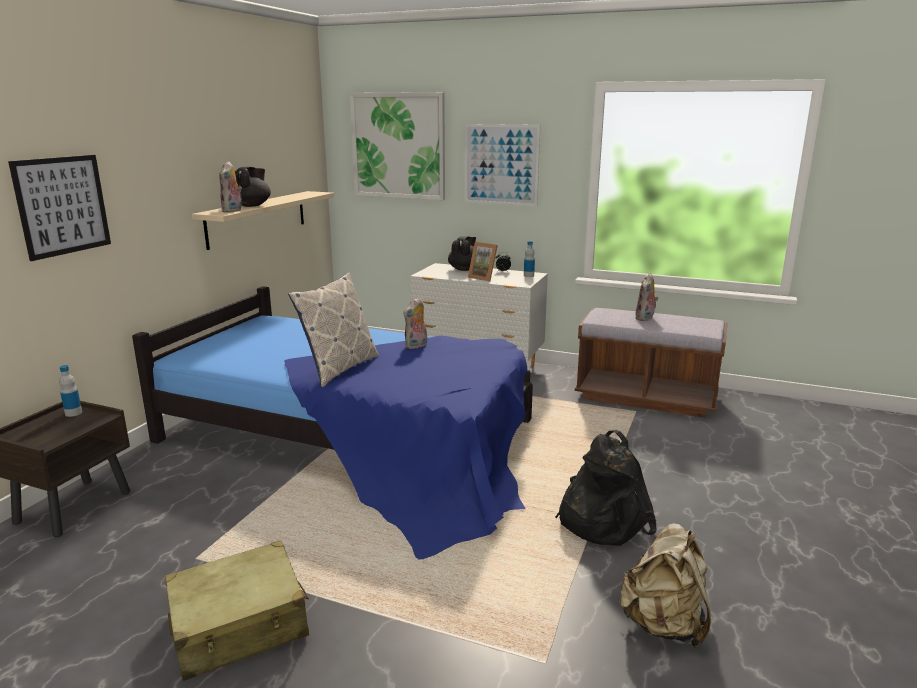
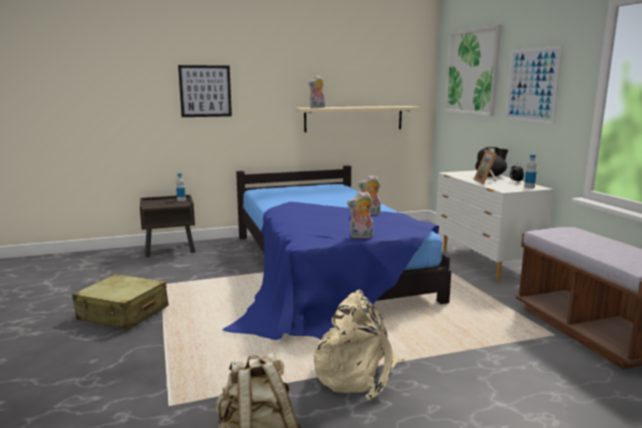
camera: 50 degrees right, 5 degrees down
black teapot [235,167,271,207] -> none
pillow [288,273,379,387] -> none
black backpack [555,430,657,546] -> beige backpack [314,290,405,400]
plush toy [635,273,658,321] -> plush toy moved to [347,191,373,239]

